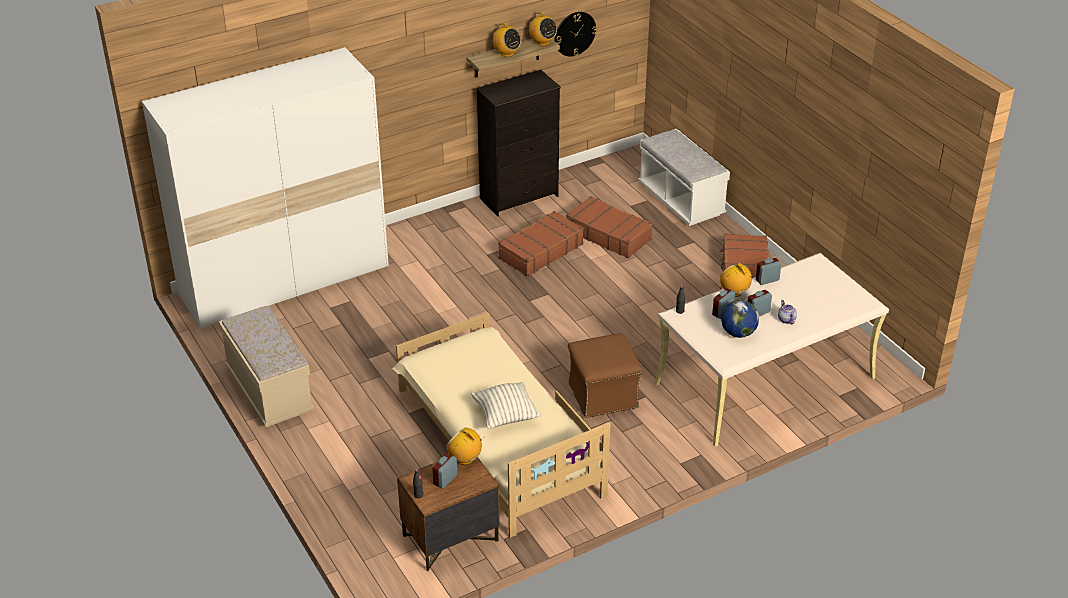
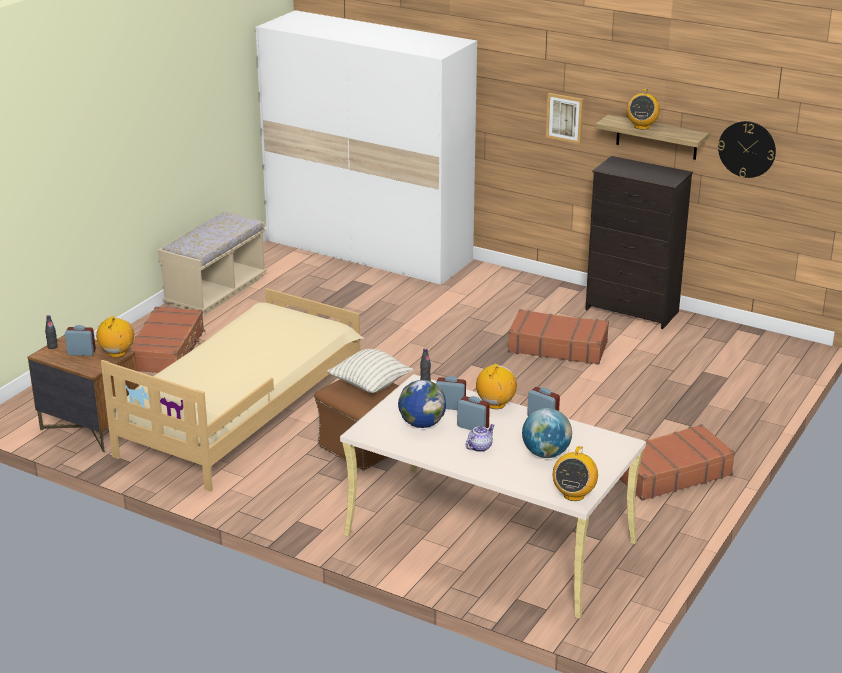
camera: 60 degrees right, 10 degrees down
pillow [471,382,541,429] -> pillow moved to [327,349,413,393]
radio [529,12,557,46] -> radio moved to [553,446,598,501]
brown suitcase [566,196,653,258] -> brown suitcase moved to [128,307,206,373]
white bench [638,129,730,226] -> none
none -> globe [522,408,572,458]
none -> picture [546,93,584,144]

